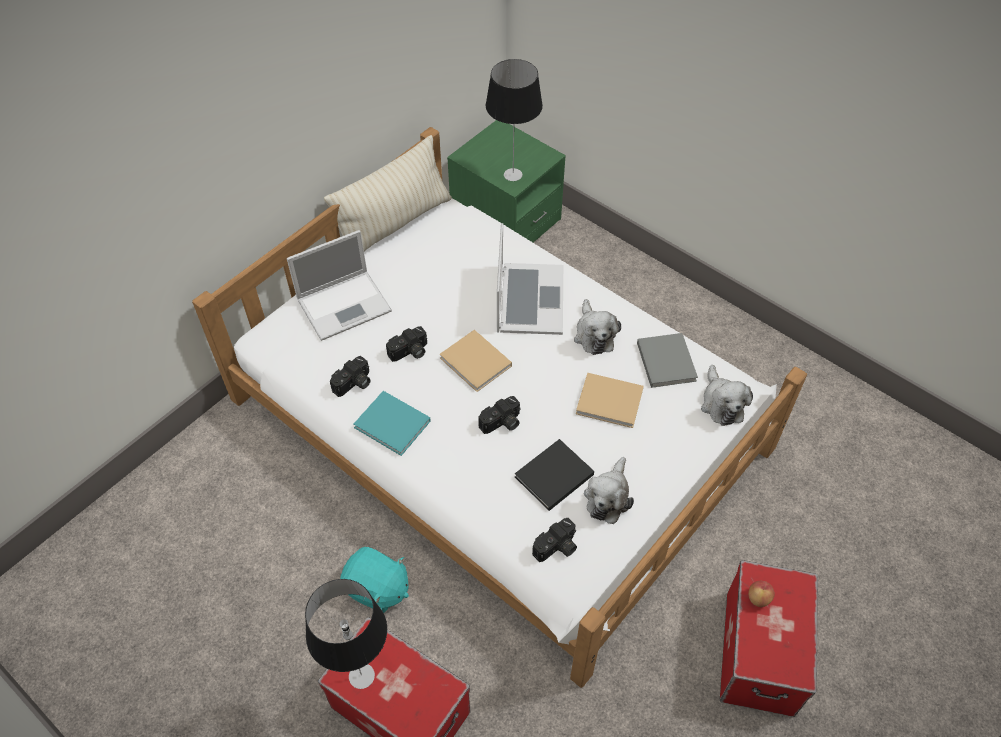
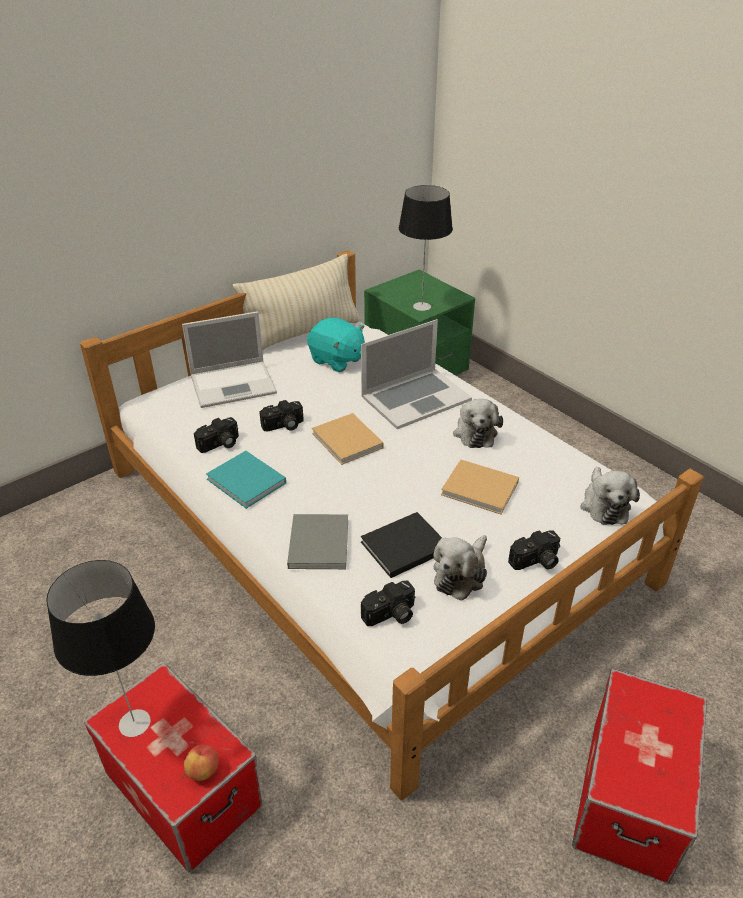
camera: 10 degrees right, 15 degrees down
turquoise plush toy [340,547,409,613] -> turquoise plush toy moved to [307,317,365,372]
camera [478,396,521,434] -> camera moved to [508,530,560,570]
laptop [497,223,563,335] -> laptop turned 45 degrees clockwise [361,319,472,429]
grey book [637,333,698,388] -> grey book moved to [287,514,348,569]
apple [748,581,775,607] -> apple moved to [184,744,219,781]

